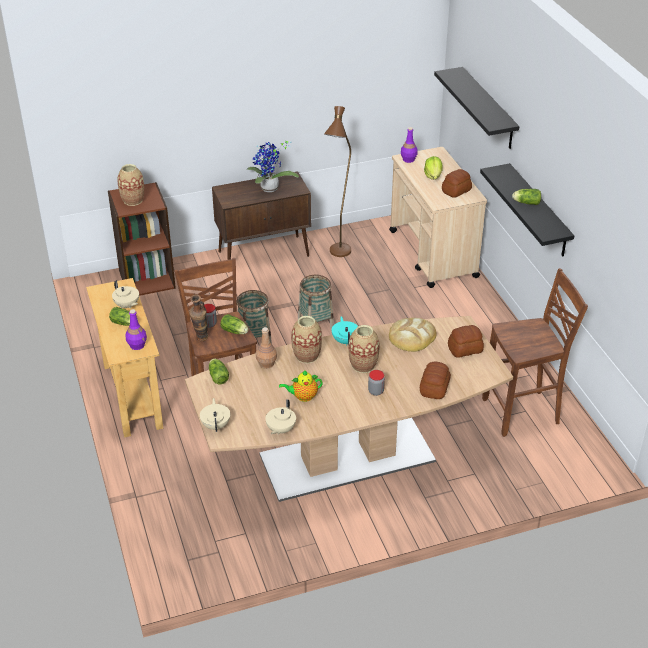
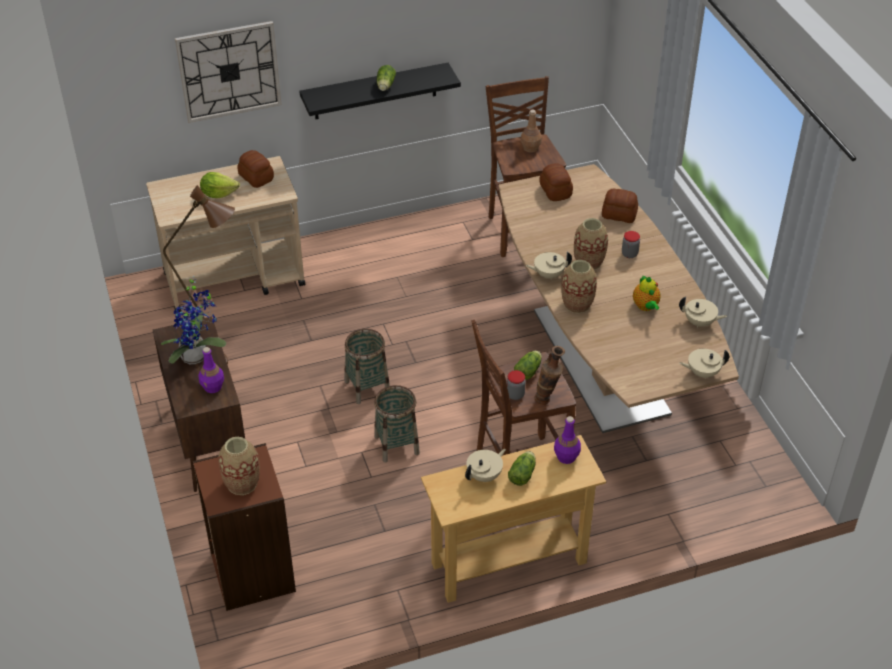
camera: 90 degrees left, 5 degrees up
lettuce [209,358,229,384] -> none
brown bottle [256,327,277,369] -> brown bottle moved to [521,110,542,153]
turquoise teapot [332,316,358,346] -> beige teapot [526,252,572,280]
bread [389,318,437,352] -> none
purple bottle [401,127,418,163] -> purple bottle moved to [198,347,224,393]
black shelf [434,67,519,149] -> wall clock [175,21,281,123]

